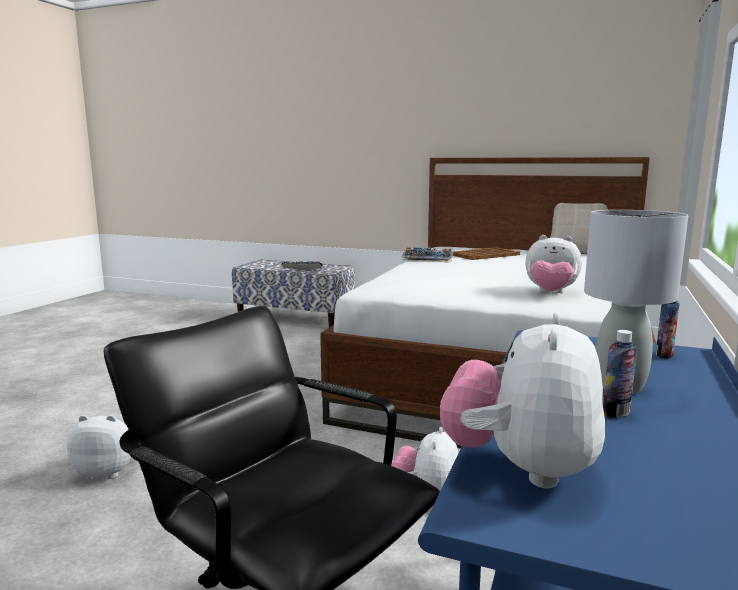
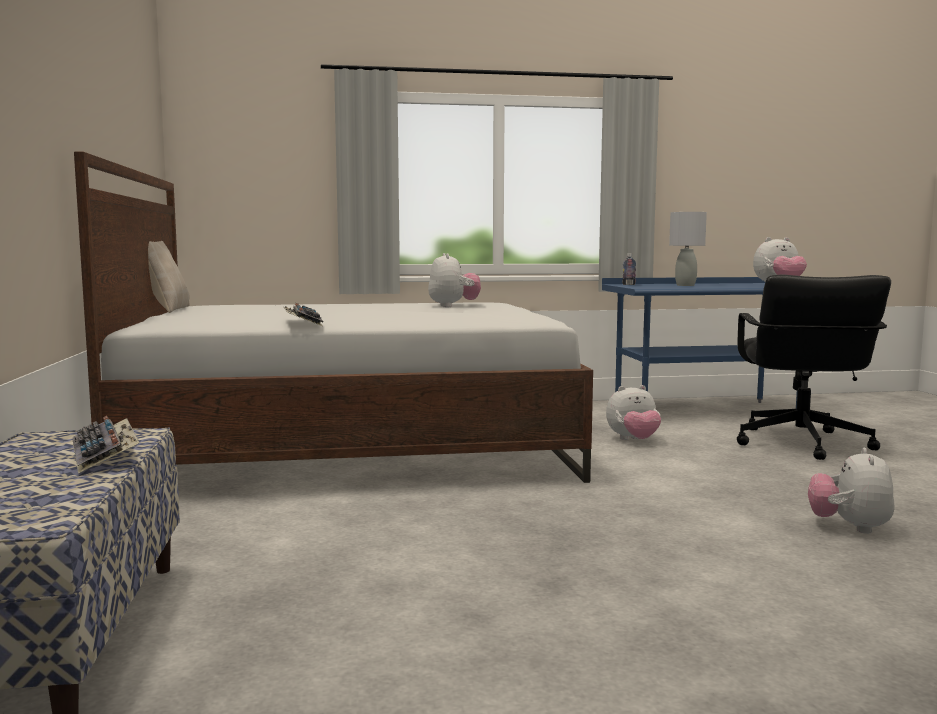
camera: 120 degrees left, 5 degrees down
plush toy [67,415,131,479] -> plush toy turned 45 degrees clockwise [808,448,895,534]
brown tray [453,247,520,260] -> none
bottle [603,330,637,418] -> none

